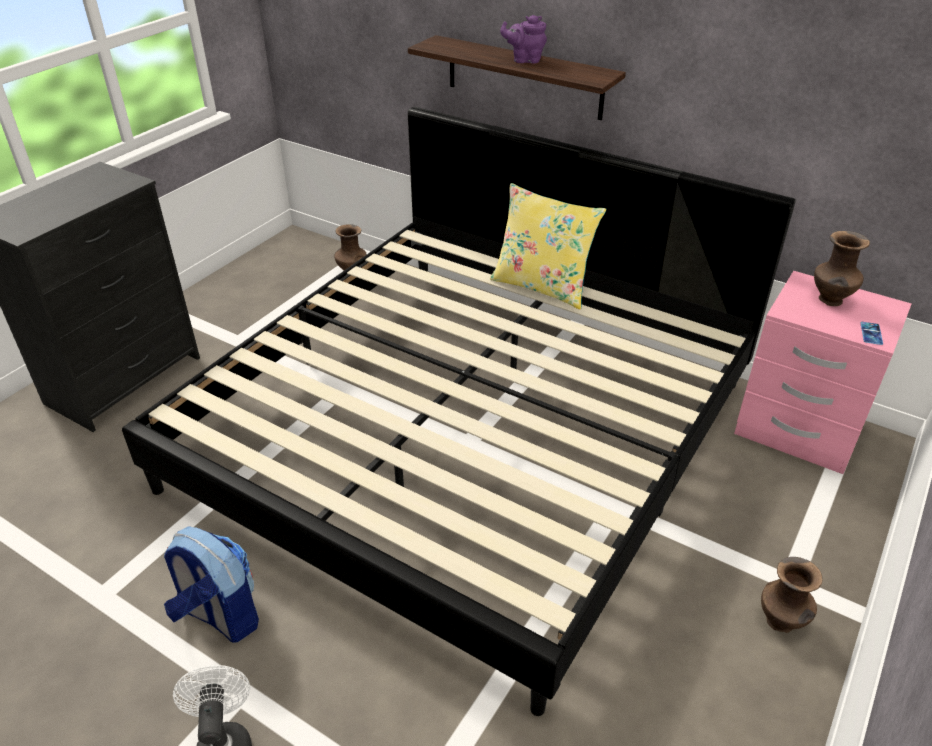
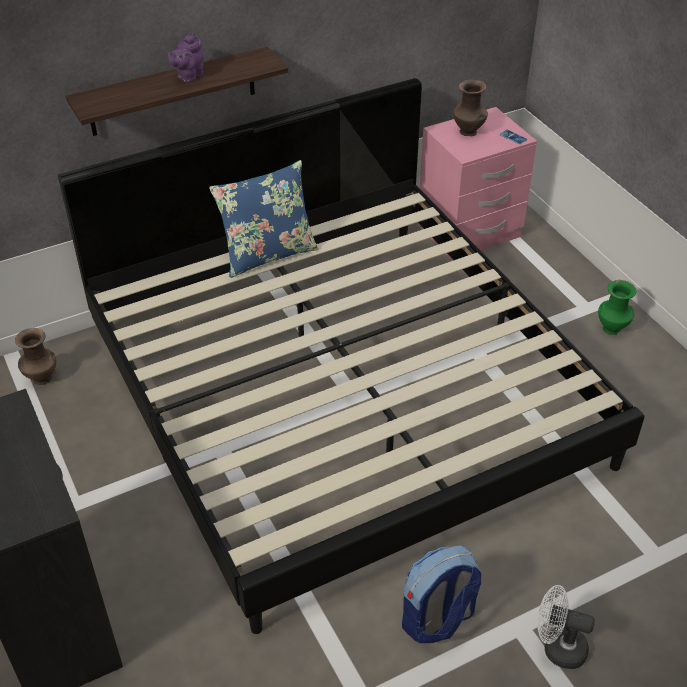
camera: 60 degrees left, 5 degrees up
yellow pillow [490,183,607,310] -> blue pillow [209,160,318,278]
brown vase [761,557,823,633] -> green vase [598,280,636,335]

